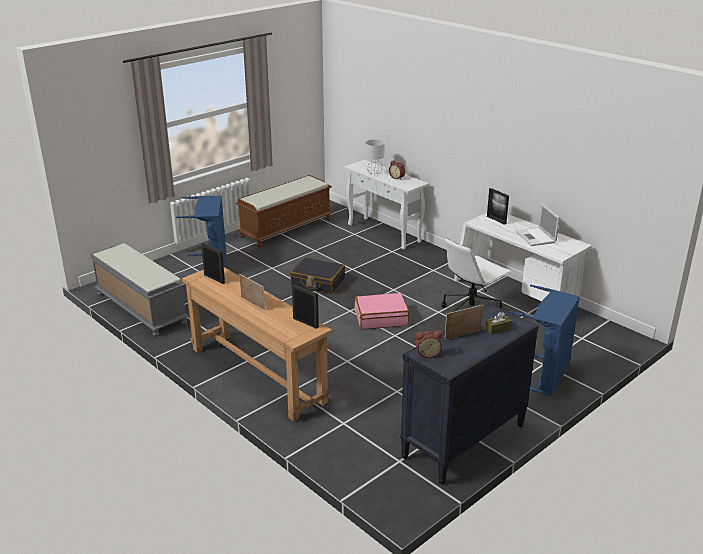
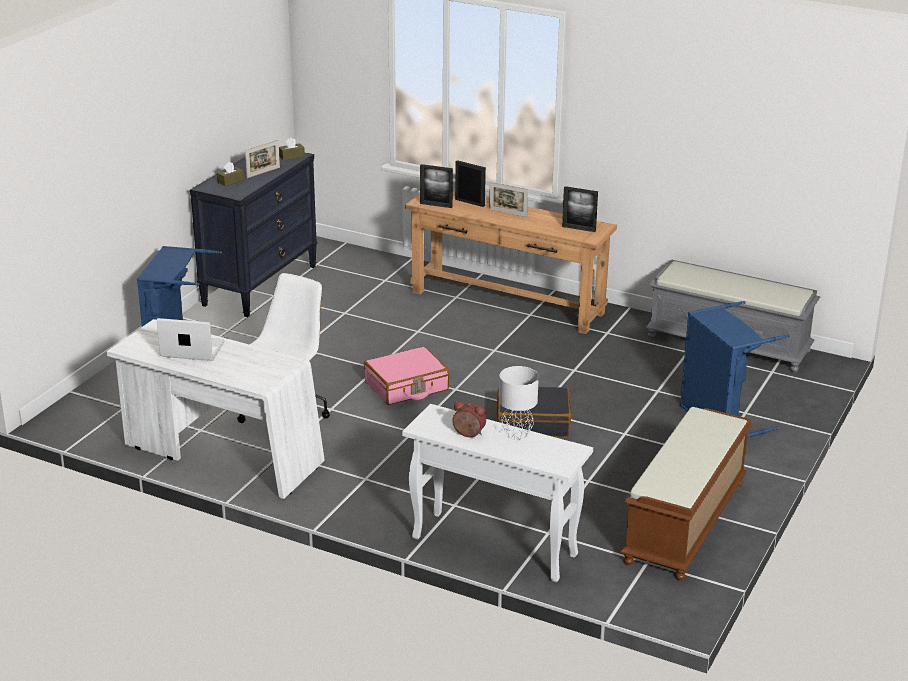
camera: 160 degrees right, 0 degrees up
alarm clock [415,330,442,358] -> brown tissue box [279,138,305,160]
picture frame [487,188,509,225] -> picture frame moved to [455,160,486,207]
laptop [516,204,560,246] -> laptop turned 45 degrees counterclockwise [157,318,225,361]

